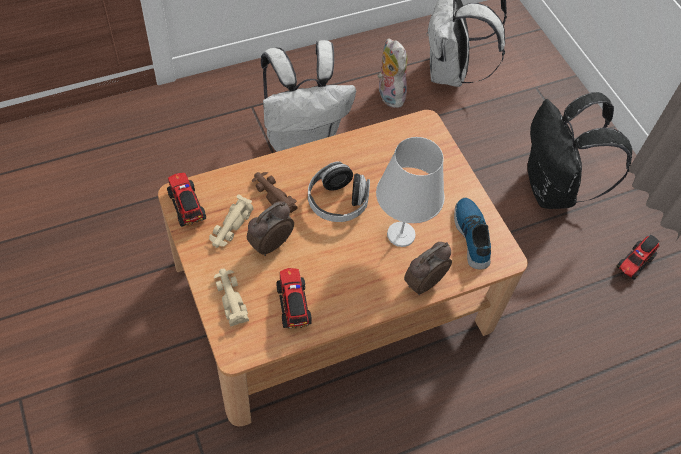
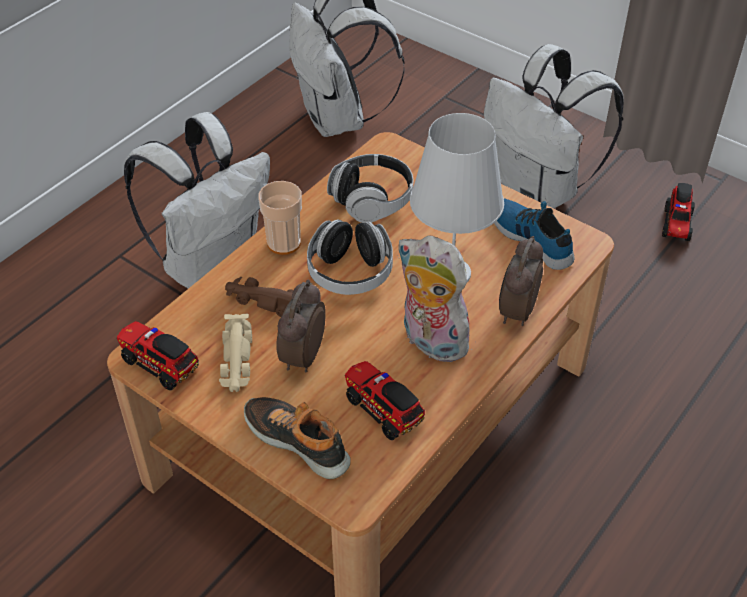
camera: 25 degrees left, 10 degrees down
beige toy car [214,268,249,327] -> shoe [244,397,351,479]
plush toy [377,38,408,108] -> plush toy moved to [399,235,472,363]
black backpack [527,92,632,209] -> white backpack [484,44,624,209]
none -> cup [258,181,302,255]
none -> headphones [327,154,413,223]

